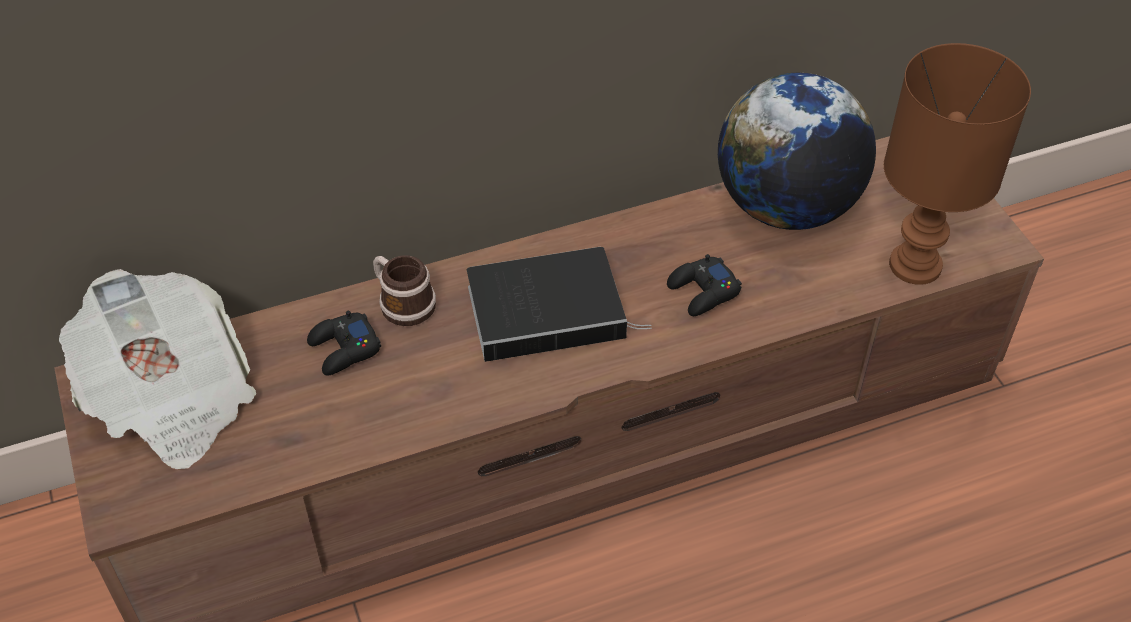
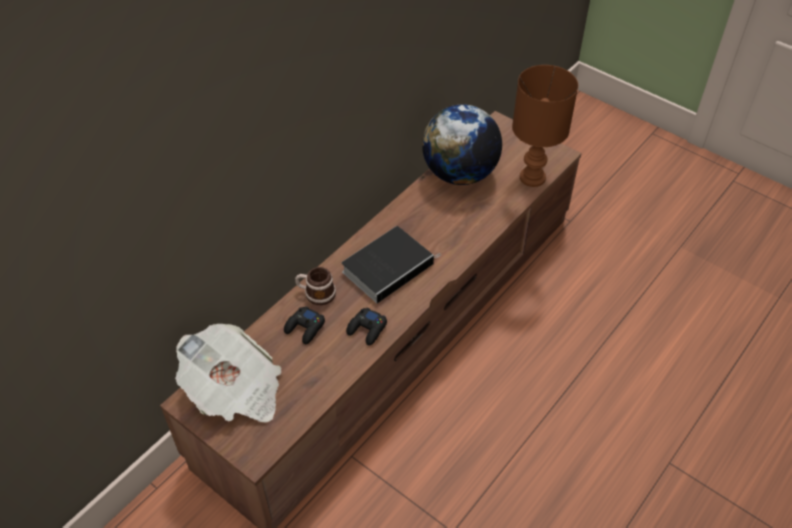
camera: 30 degrees left, 0 degrees up
black game controller [667,254,742,316] -> black game controller moved to [346,307,387,346]

